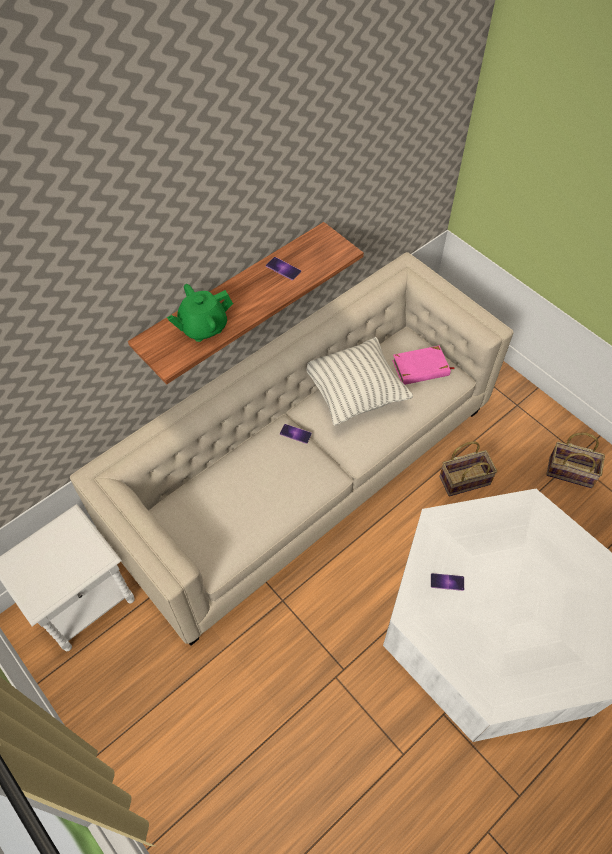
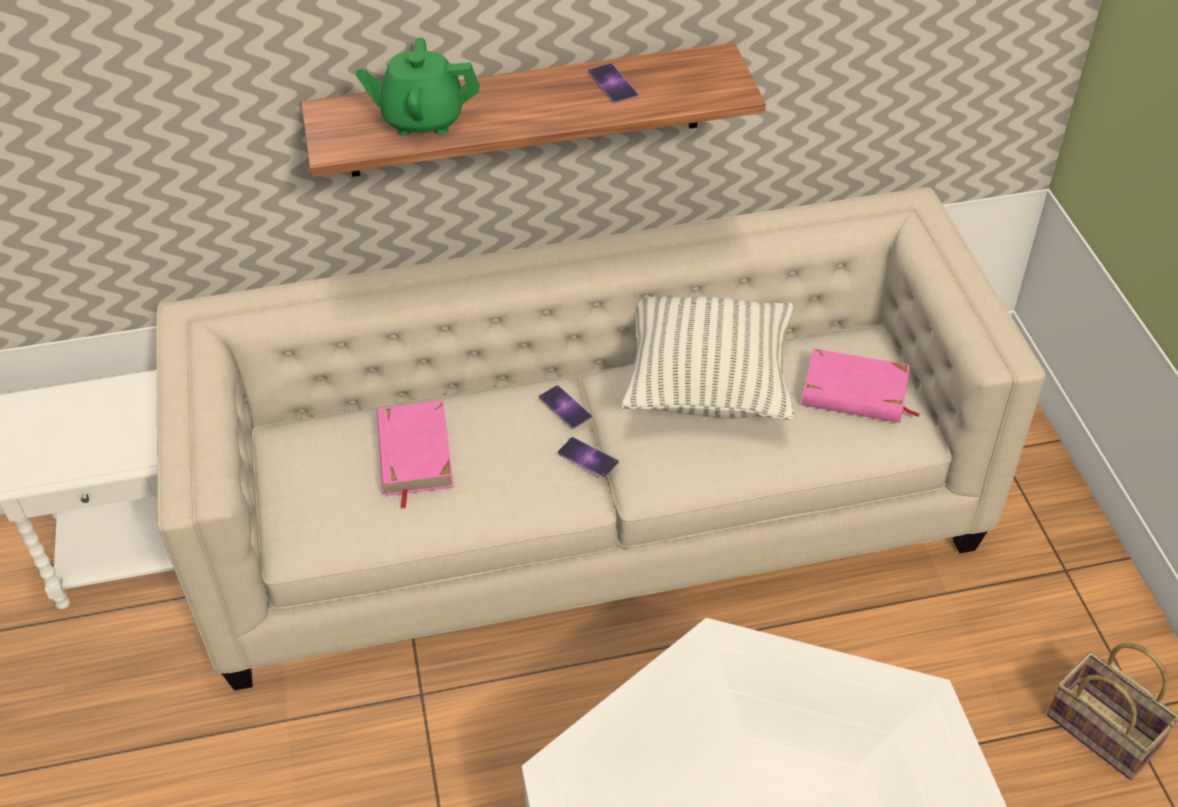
camera: 30 degrees right, 10 degrees down
phone [431,573,464,591] -> phone moved to [558,437,619,478]
basket [439,441,497,496] -> none
none -> pink book [377,401,454,509]

